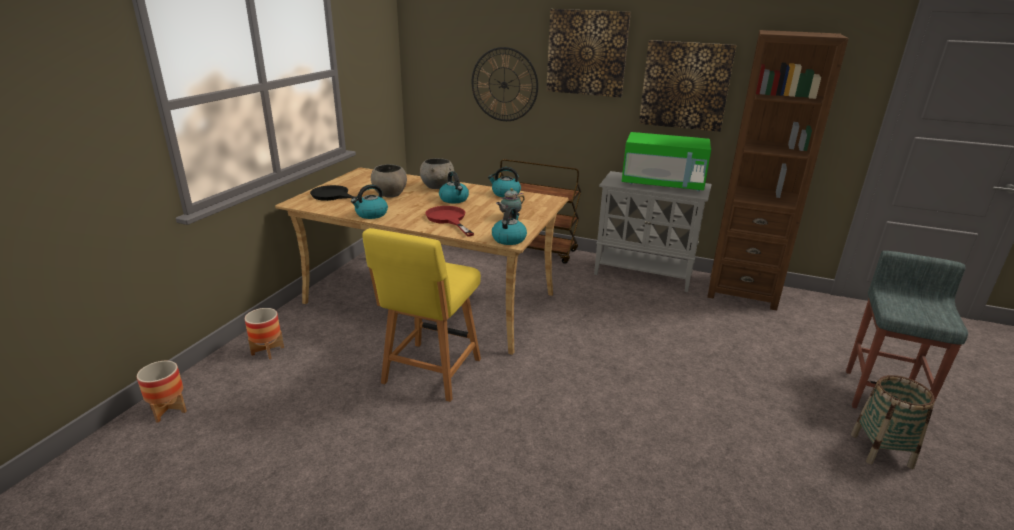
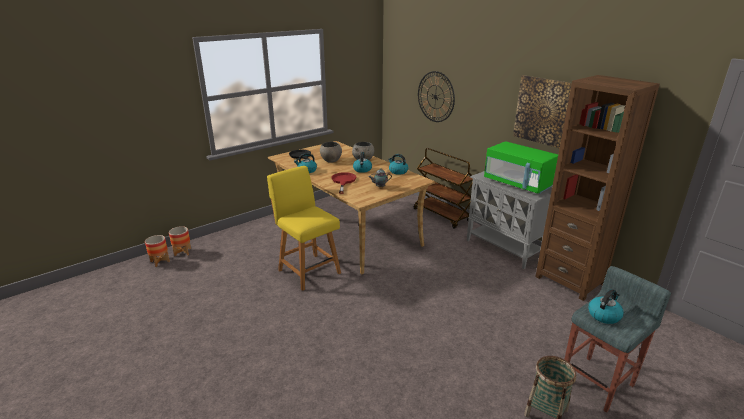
camera: 30 degrees right, 0 degrees up
planter [245,308,284,359] -> planter moved to [145,235,170,267]
yellow chair [363,228,481,402] -> yellow chair turned 90 degrees clockwise [267,166,341,291]
kettle [492,207,527,245] -> kettle moved to [588,289,624,324]
picture [546,9,631,97] -> none

